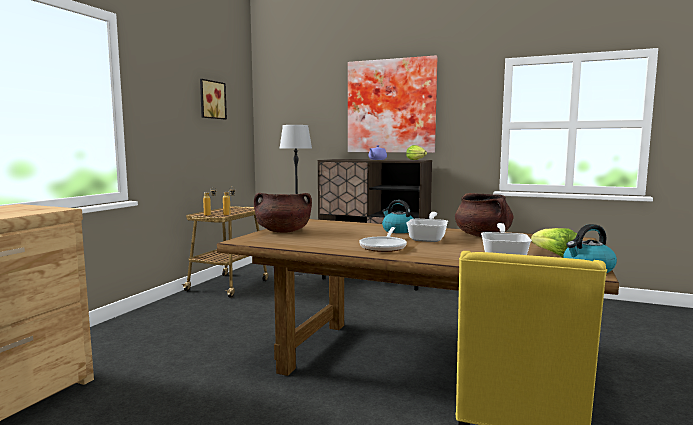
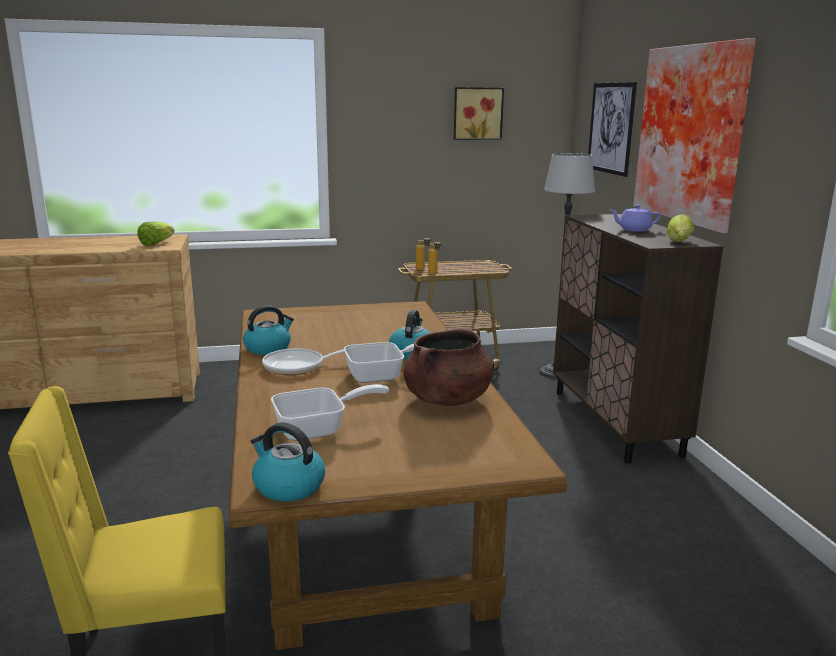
camera: 55 degrees right, 10 degrees up
brown cooking pot [254,193,312,233] -> none
lettuce [531,228,577,257] -> lettuce moved to [137,222,175,246]
none -> kettle [243,305,294,355]
none -> picture [588,82,637,177]

